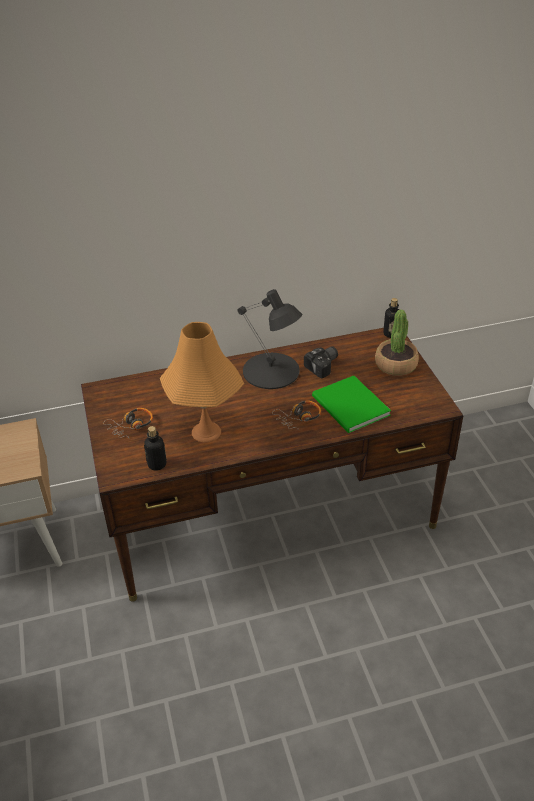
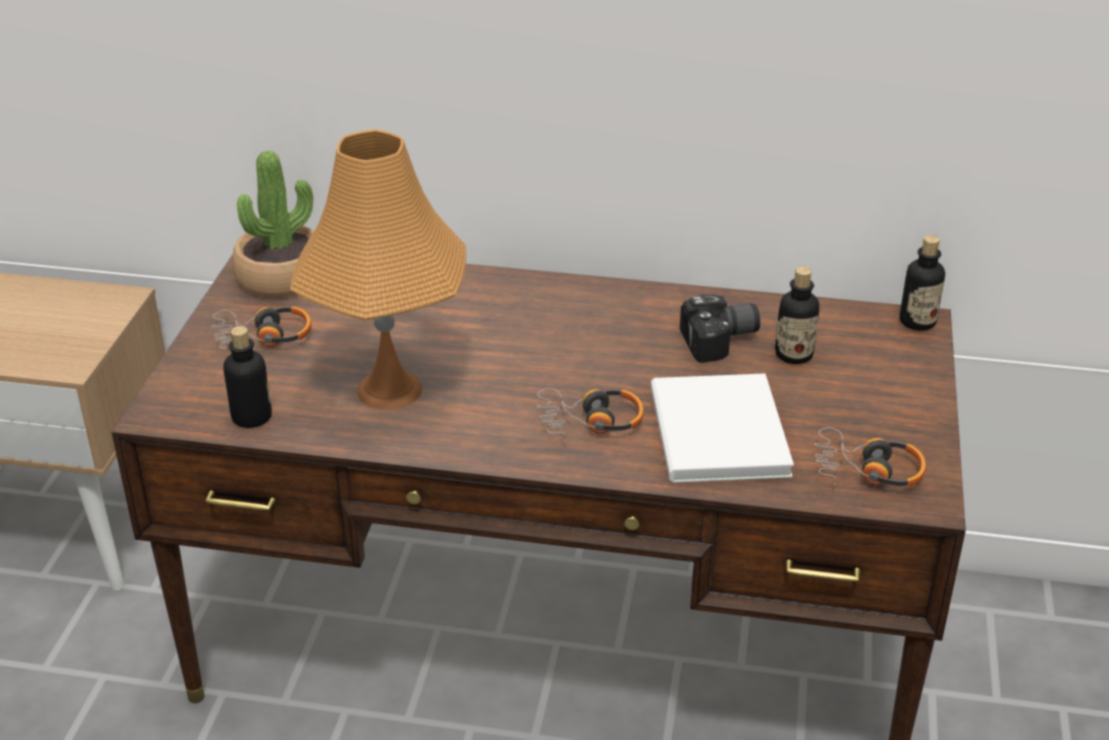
camera: 25 degrees right, 5 degrees down
black table lamp [238,289,302,389] -> none
green book [312,376,391,433] -> white book [651,374,794,483]
potted plant [375,310,419,376] -> potted plant moved to [232,150,314,297]
none -> bottle [775,267,819,364]
none -> headphones [814,427,926,486]

